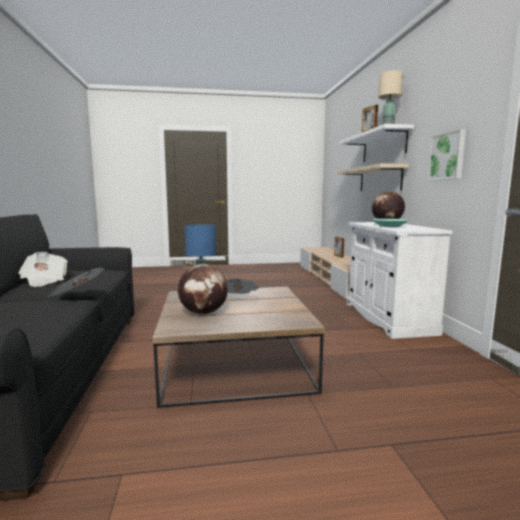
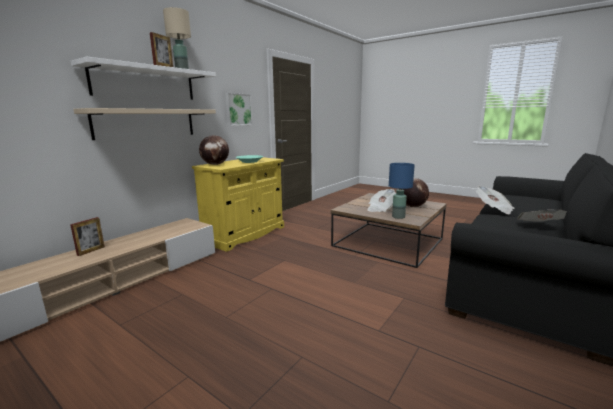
camera: 135 degrees left, 5 degrees up
white cabinet [347,222,453,339] -> yellow cabinet [192,157,284,252]

